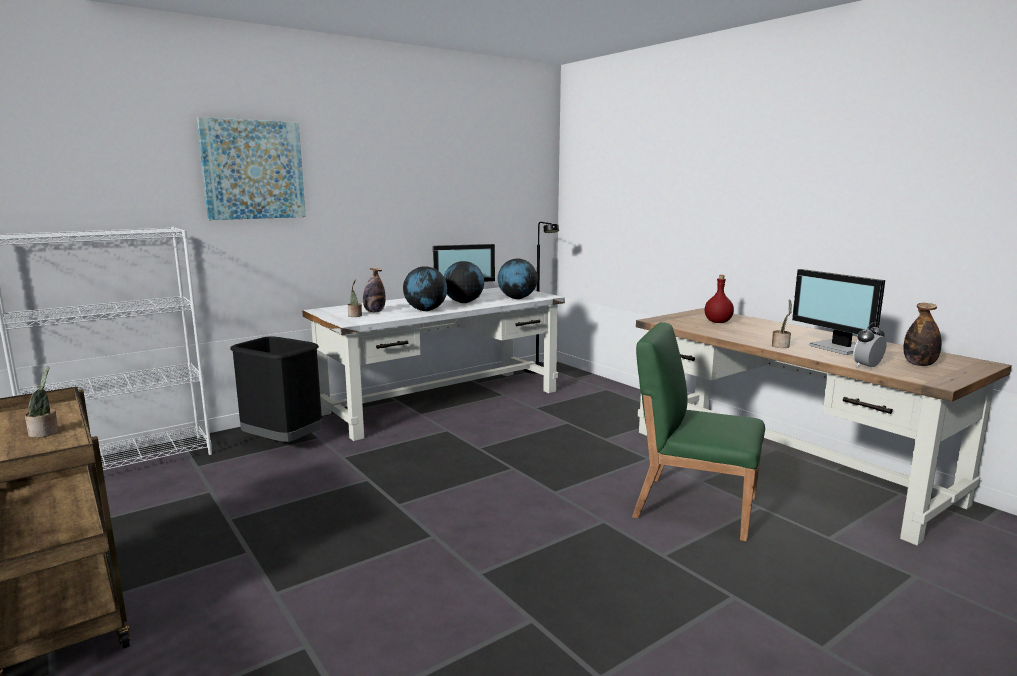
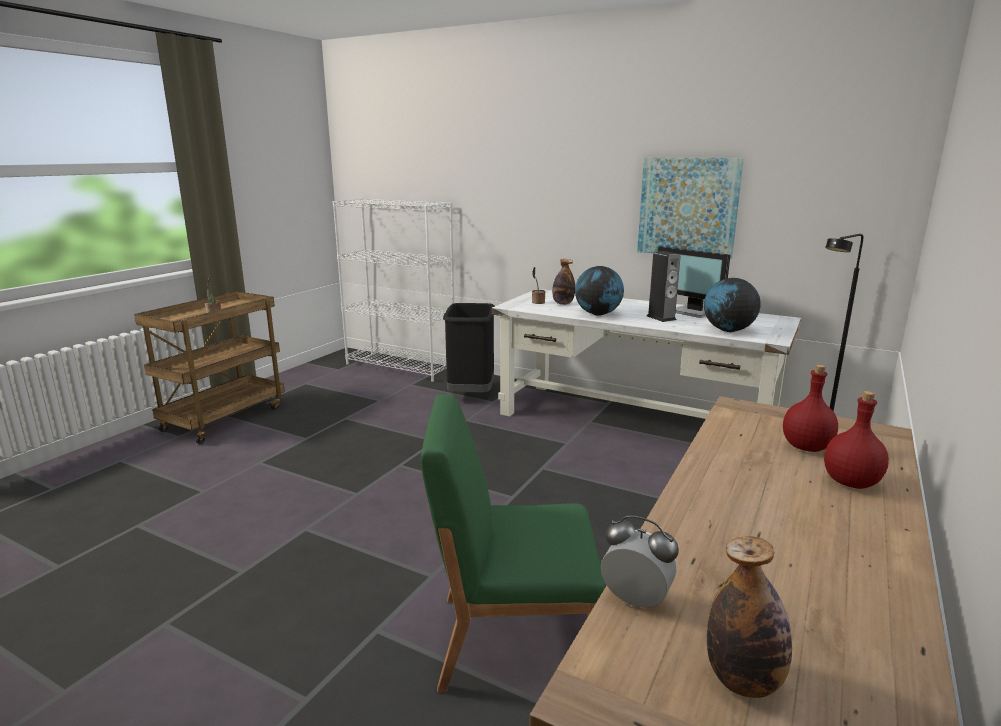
camera: 65 degrees right, 5 degrees up
picture [197,117,306,220] -> picture moved to [637,157,744,259]
globe [444,261,484,303] -> speaker [647,251,681,322]
green chair [632,322,765,542] -> green chair turned 90 degrees counterclockwise [421,394,606,692]
potted plant [772,299,792,348] -> none
monitor [792,269,885,355] -> none
none -> red bottle [824,391,889,489]

